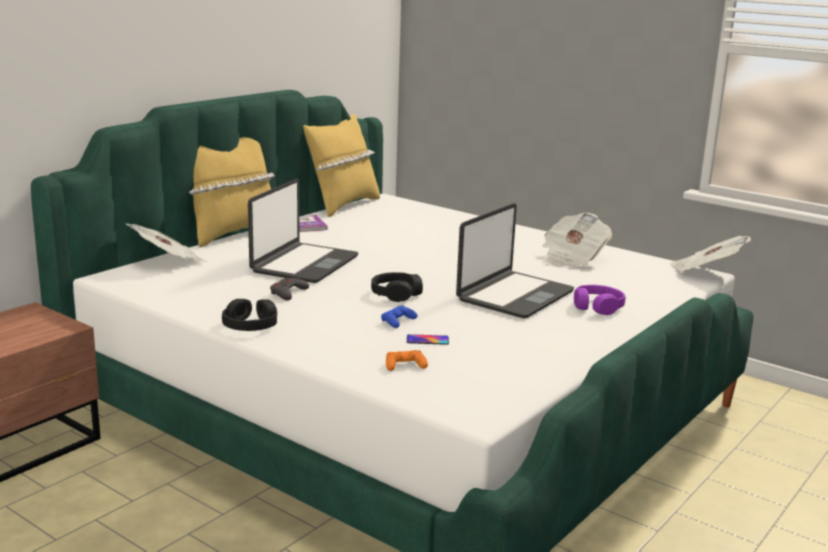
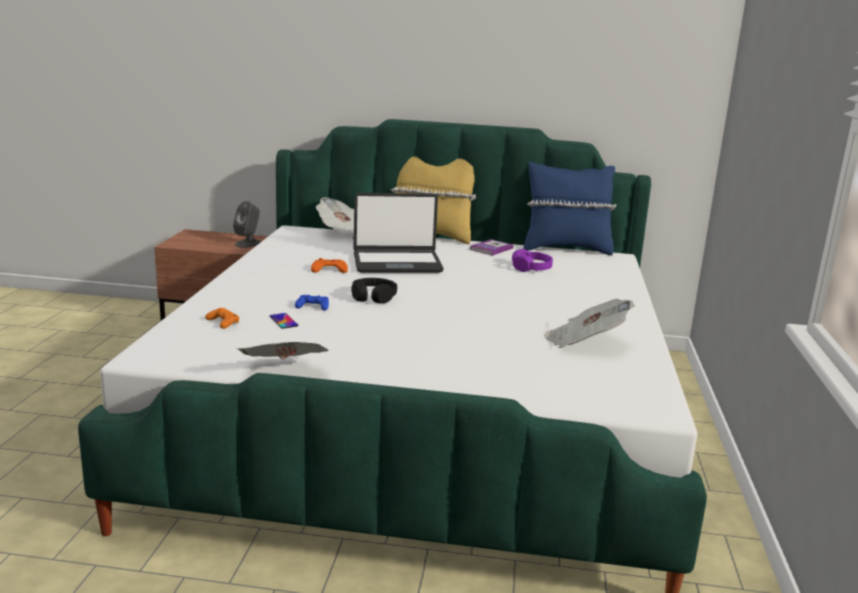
camera: 60 degrees right, 0 degrees up
black headphones [222,299,277,331] -> none
grey game controller [270,278,309,300] -> orange game controller [311,258,348,273]
yellow pillow [303,114,380,217] -> blue pillow [523,161,617,255]
laptop [456,203,574,318] -> none
purple headphones [574,285,625,315] -> purple headphones moved to [512,249,553,272]
newspaper [671,236,751,272] -> newspaper moved to [238,342,329,359]
none -> grey speaker [233,201,261,248]

